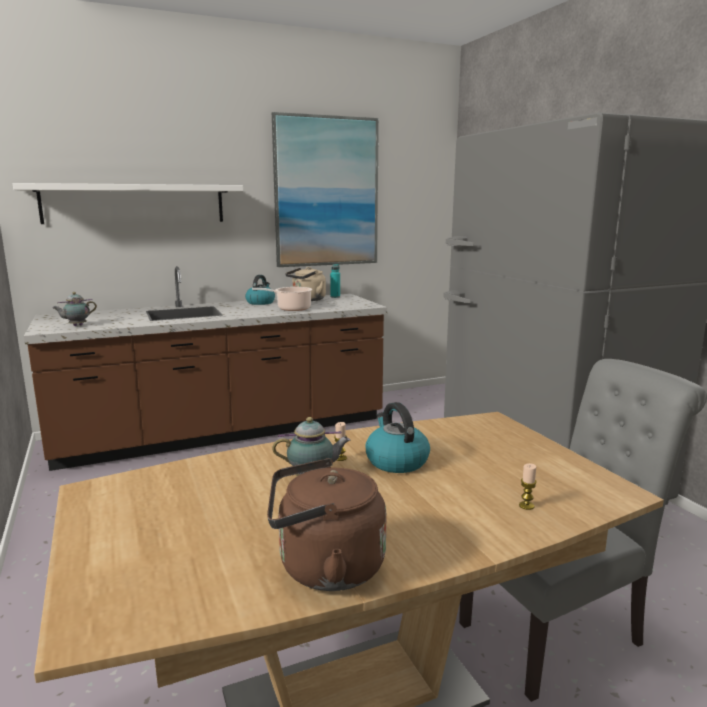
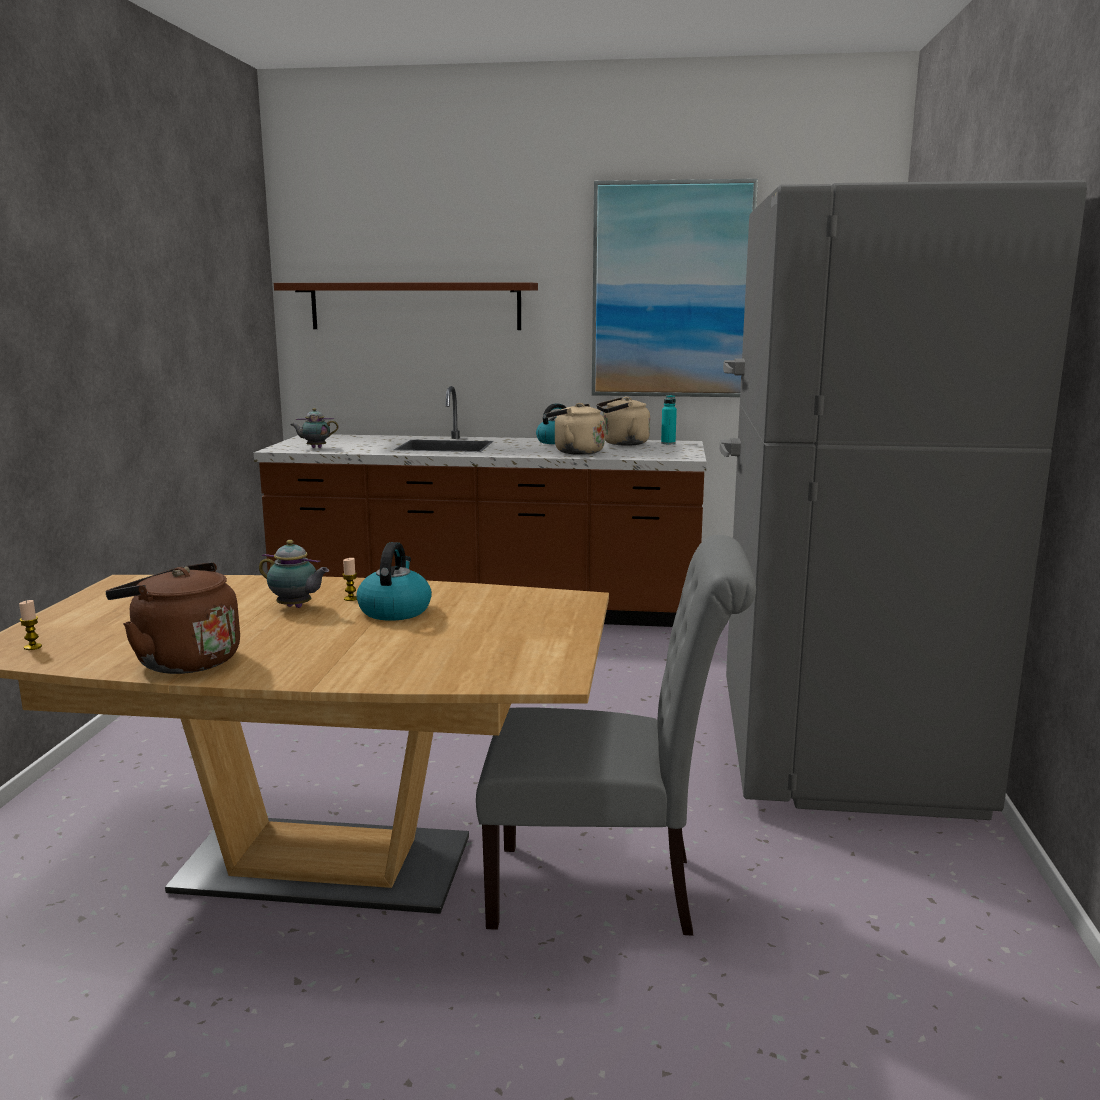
camera: 30 degrees right, 0 degrees up
white shelf [12,183,243,224] -> brown shelf [274,282,538,330]
cooking pot [252,287,312,311] -> beige kettle [546,403,605,455]
candle [519,463,537,510] -> candle moved to [19,600,42,650]

